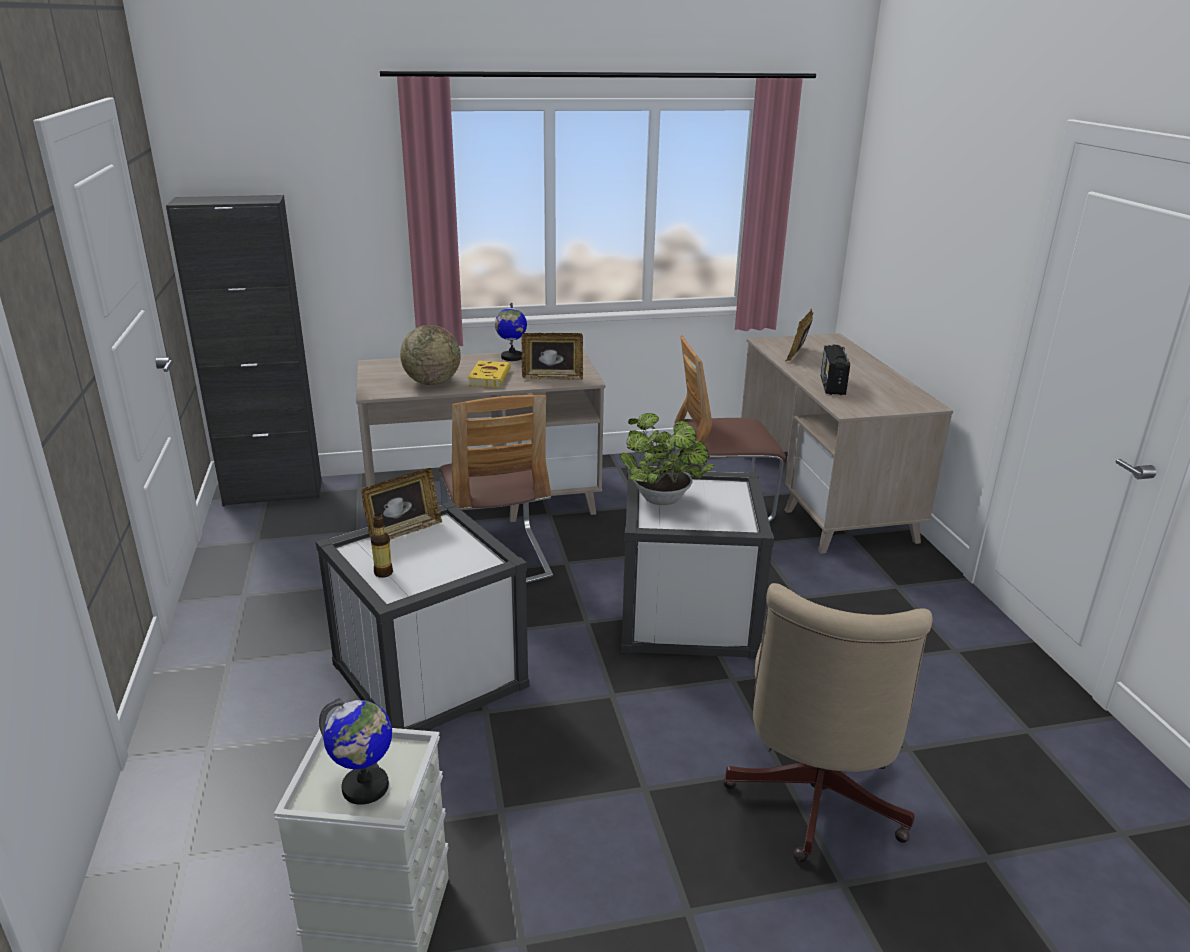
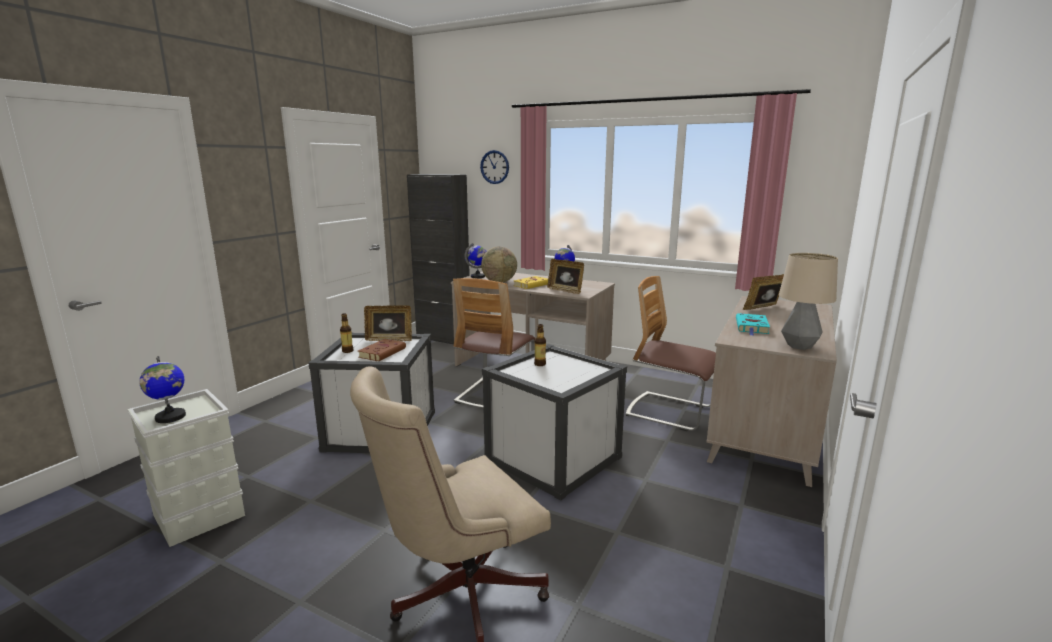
camera: 40 degrees right, 10 degrees down
potted plant [620,413,714,505] -> bottle [534,324,546,366]
radio [821,345,850,395] -> turquoise book [736,313,770,336]
none -> brown book [358,339,406,361]
none -> globe [465,243,487,278]
none -> wall clock [480,150,509,184]
none -> table lamp [779,253,838,350]

